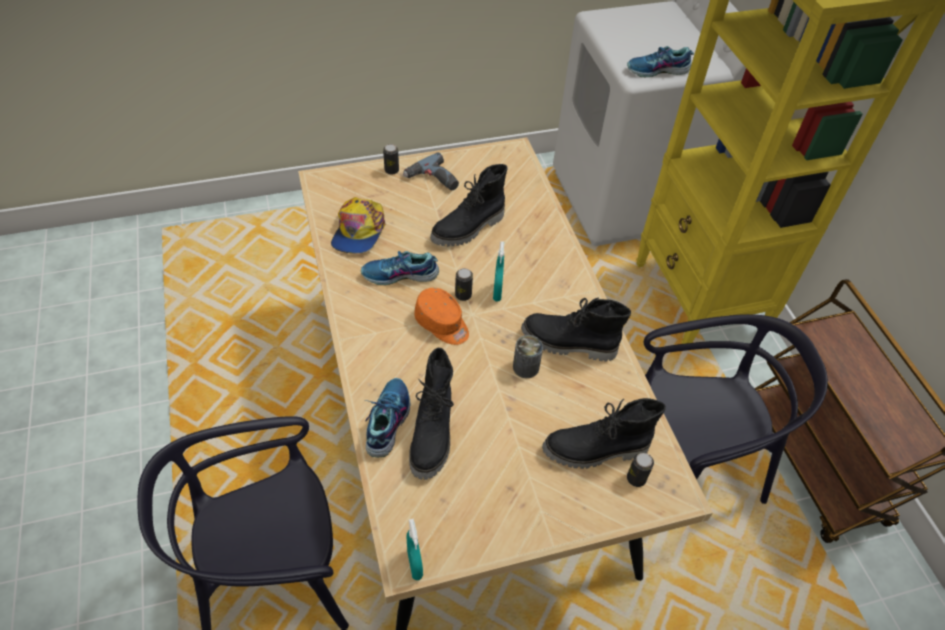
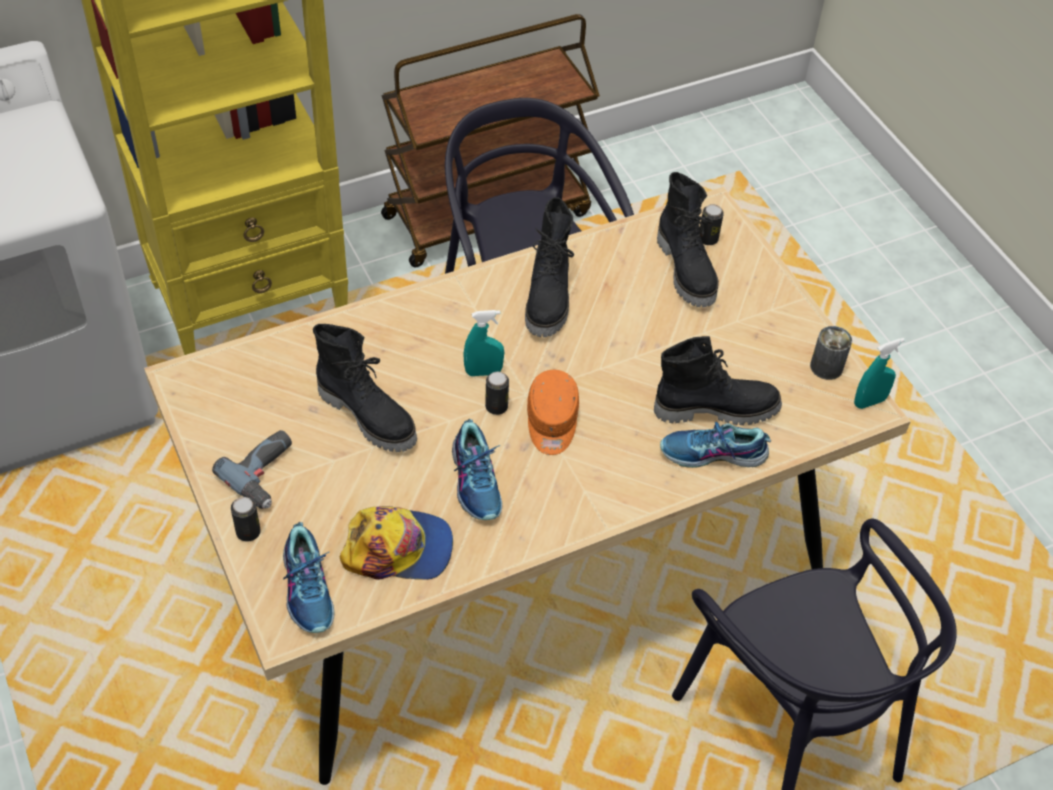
camera: 100 degrees left, 0 degrees up
orange cap [414,288,469,345] -> orange cap turned 150 degrees clockwise [527,370,579,455]
can [513,335,543,378] -> can moved to [810,326,852,380]
shoe [627,46,694,77] -> shoe moved to [283,522,335,633]

